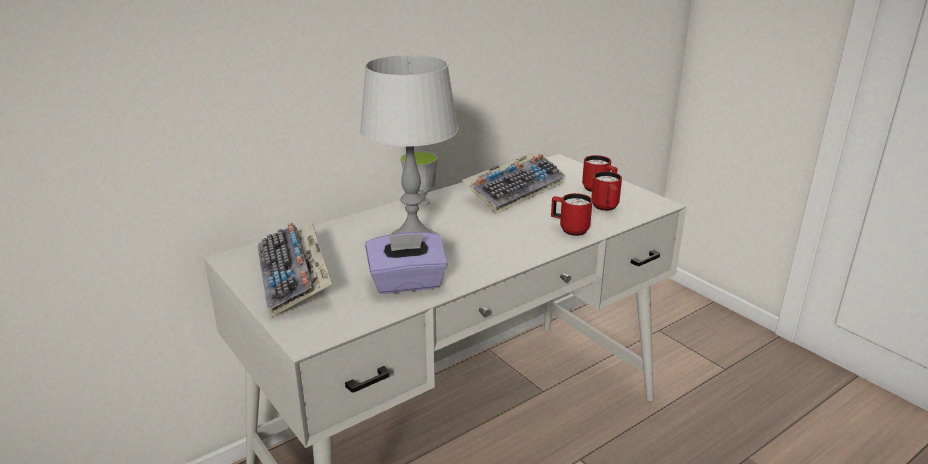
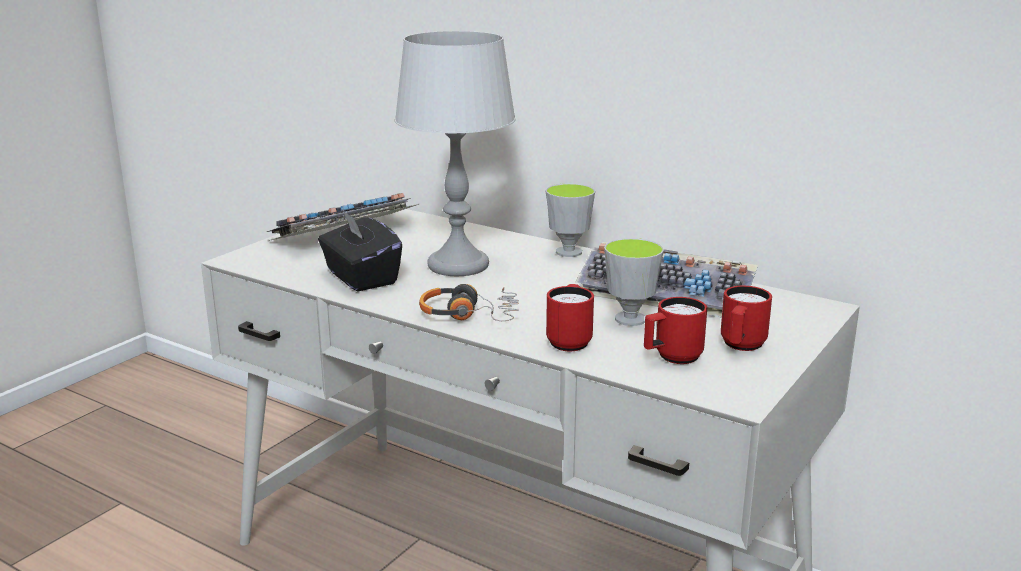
camera: 70 degrees right, 5 degrees down
purple tissue box [365,232,448,294] -> black tissue box [318,209,402,291]
none -> headphones [419,284,519,321]
none -> cup [604,238,664,326]

